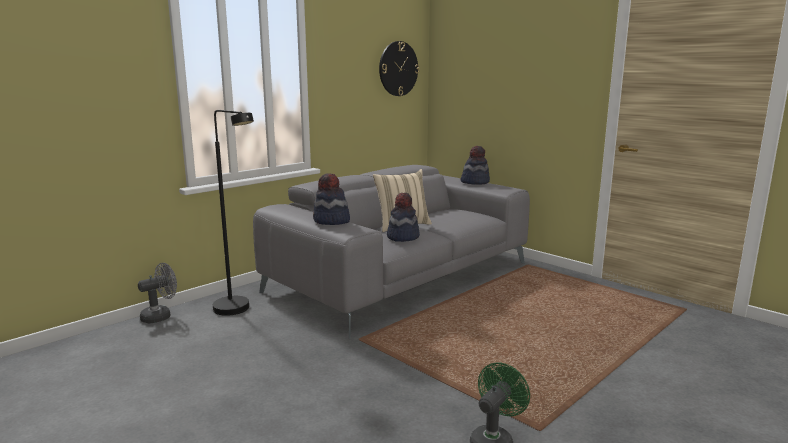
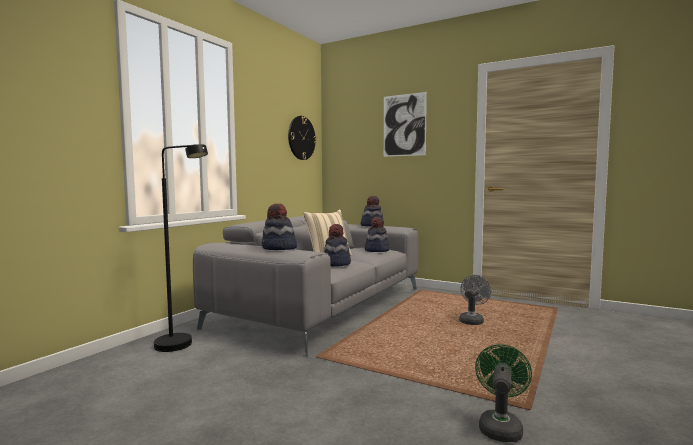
camera: 15 degrees left, 10 degrees down
grey fan [138,263,177,323] -> grey fan moved to [459,275,491,325]
none -> hat [365,217,390,252]
none -> picture [384,92,427,157]

